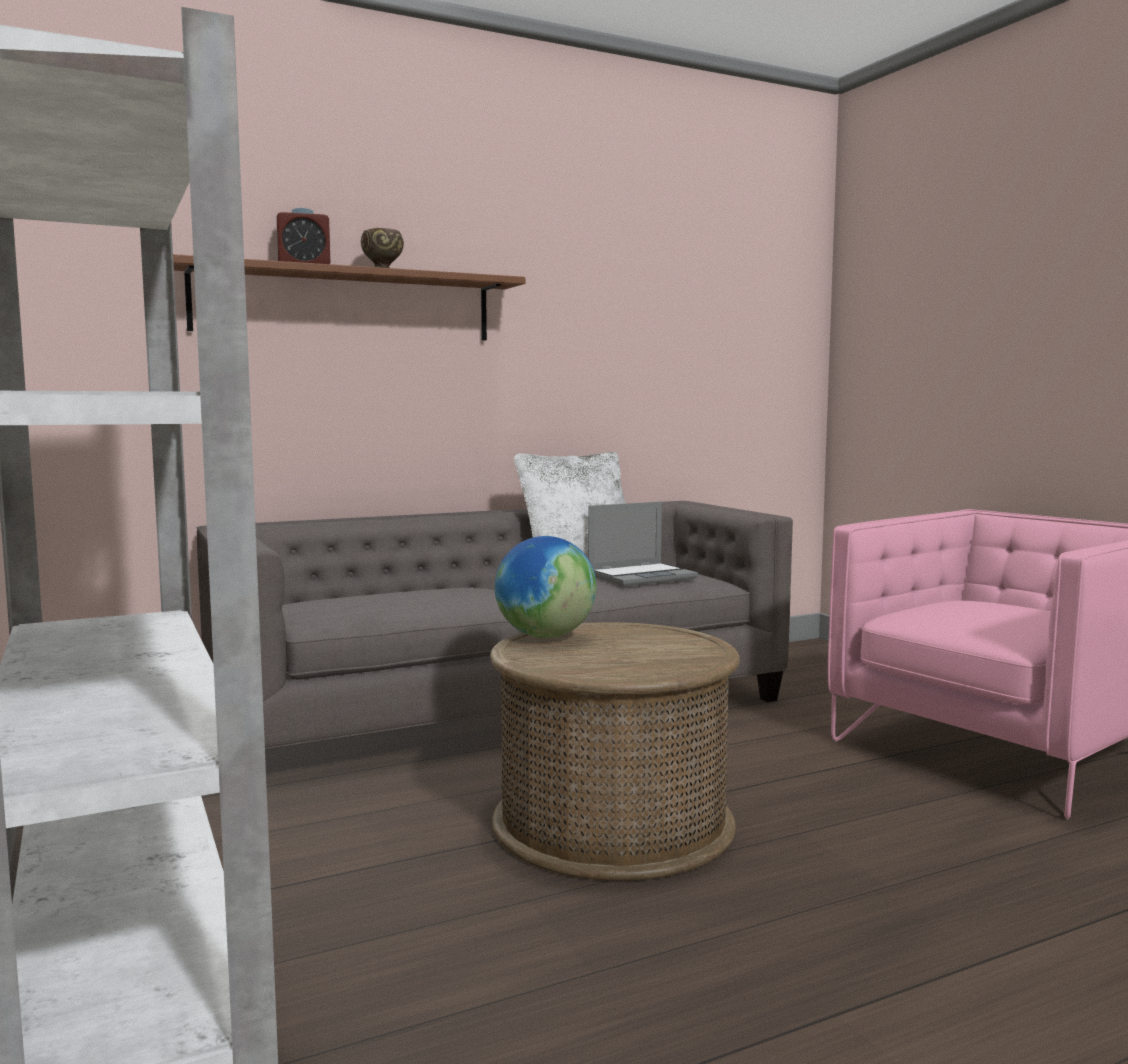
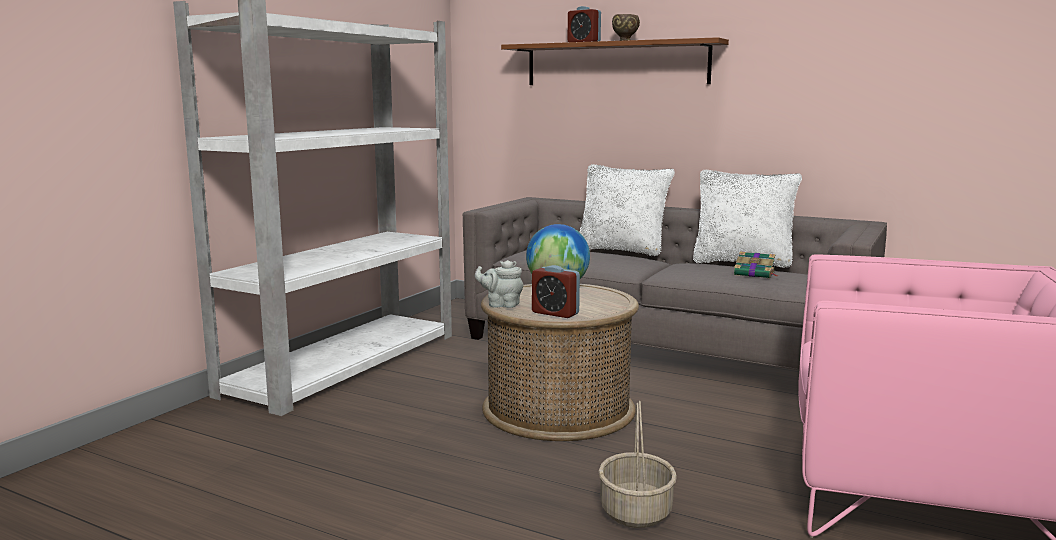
camera: 55 degrees right, 5 degrees up
laptop [588,502,698,586] -> book [734,251,778,278]
none -> grey teapot [475,260,523,308]
none -> alarm clock [532,265,580,318]
none -> white pillow [580,164,675,257]
none -> basket [598,401,677,528]

